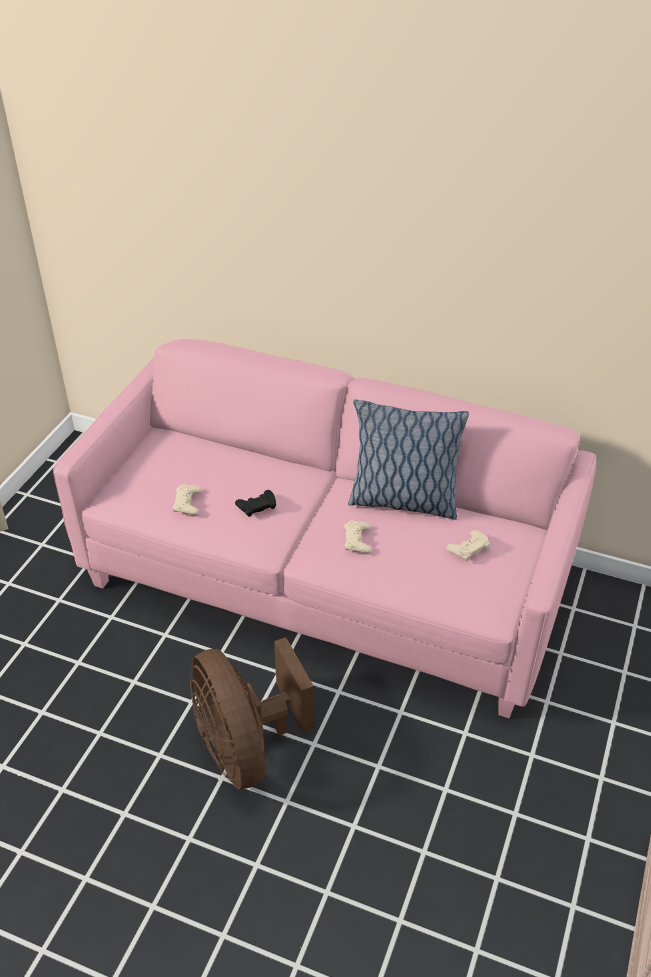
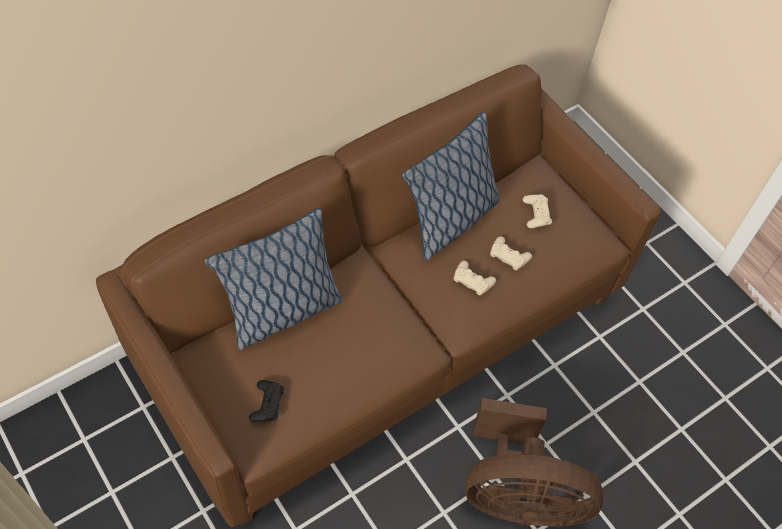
camera: 60 degrees left, 15 degrees up
pink sofa [53,339,596,718] -> brown sofa [96,64,661,527]
beige game controller [173,484,202,515] -> beige game controller moved to [490,237,532,270]
black game controller [235,490,276,517] -> black game controller moved to [249,380,284,422]
none -> pillow [204,208,343,351]

